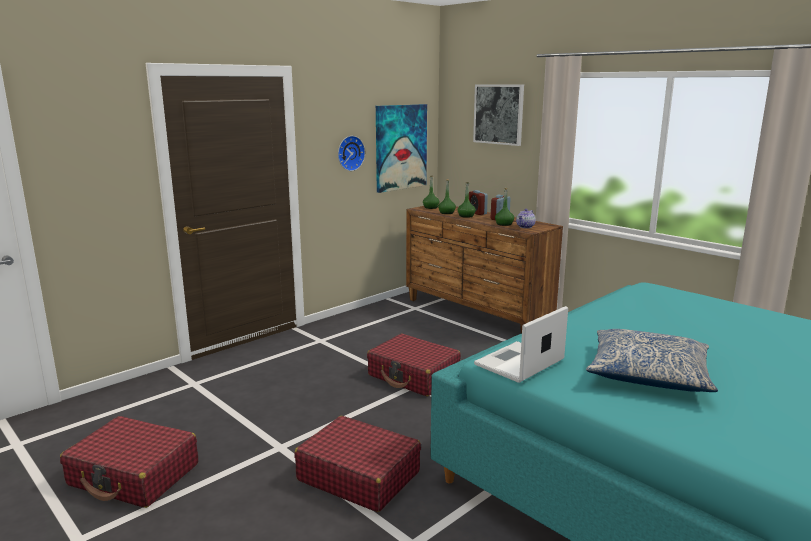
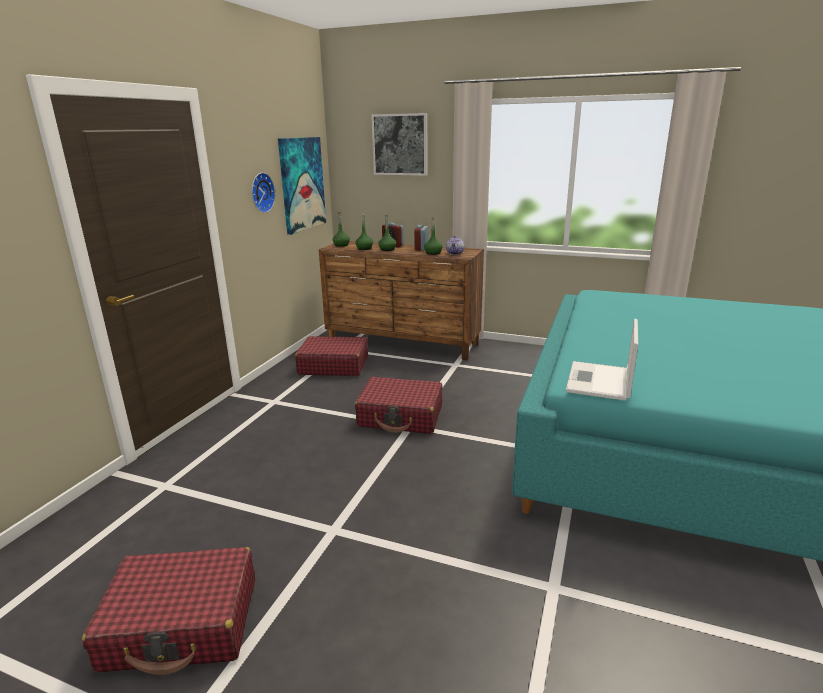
camera: 25 degrees left, 5 degrees up
red suitcase [295,416,421,512] -> red suitcase moved to [295,336,368,376]
pillow [586,329,718,392] -> none

